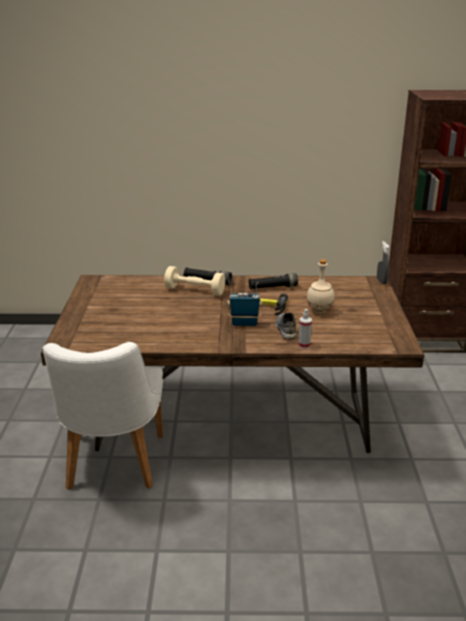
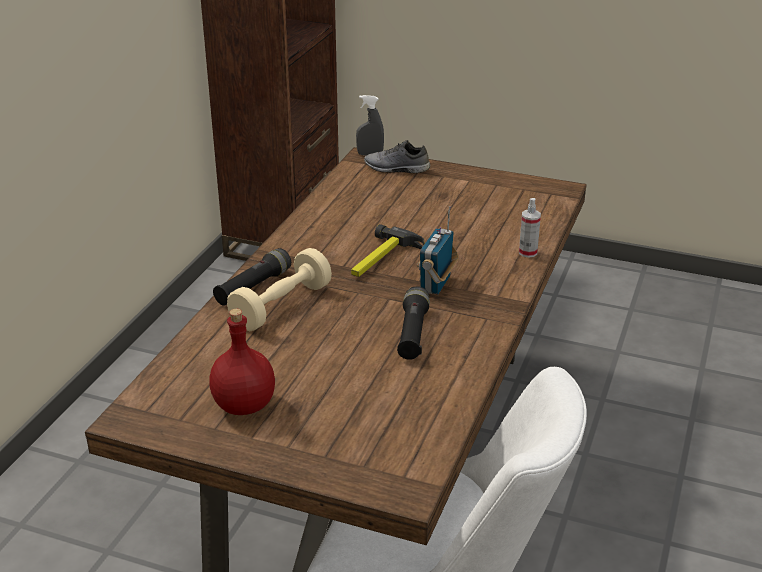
camera: 70 degrees left, 5 degrees up
black flashlight [249,273,298,290] -> black flashlight moved to [397,286,430,360]
grey shoe [275,312,297,339] -> grey shoe moved to [364,140,430,173]
beige bottle [307,259,335,313] -> none
none -> red bottle [209,309,275,415]

